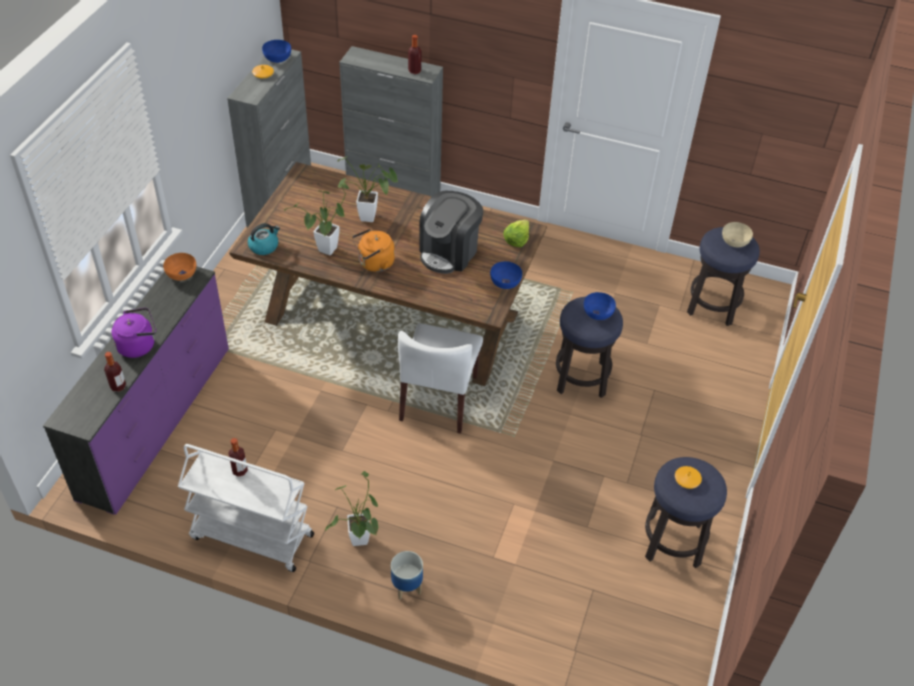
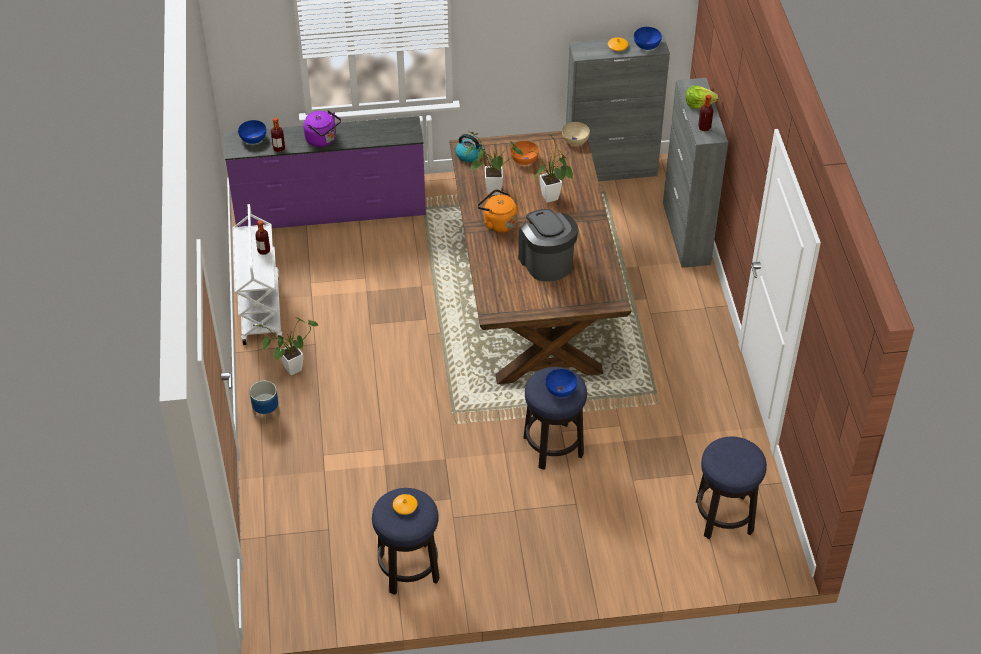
camera: 65 degrees right, 0 degrees up
orange bowl [163,253,197,281] -> orange bowl moved to [511,141,539,165]
white chair [398,323,483,434] -> none
coffee machine [420,191,483,274] -> coffee machine turned 60 degrees clockwise [518,209,579,281]
blue bowl [490,261,522,289] -> blue bowl moved to [238,120,266,144]
lettuce [503,220,529,247] -> lettuce moved to [686,86,719,109]
beige bowl [722,222,753,247] -> beige bowl moved to [562,122,590,145]

